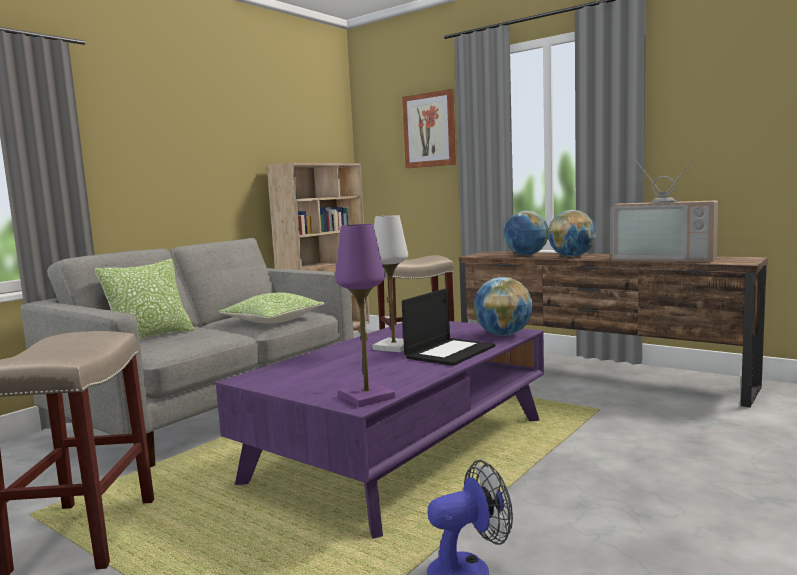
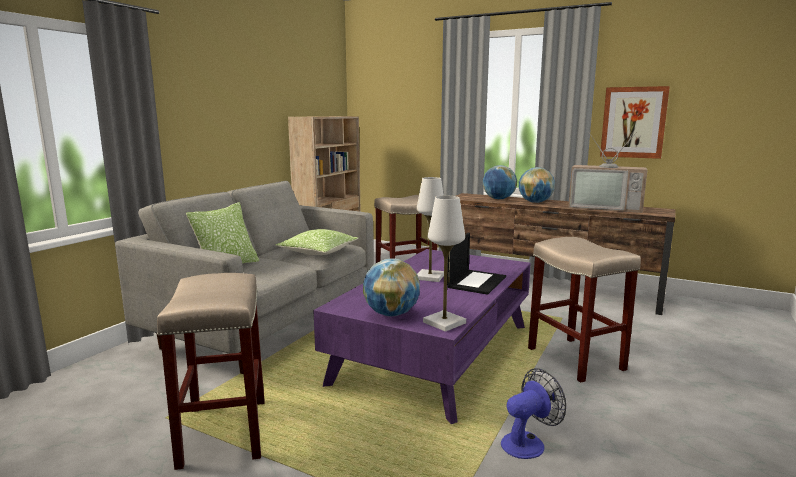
camera: 10 degrees left, 5 degrees up
purple table lamp [335,224,395,407] -> white table lamp [423,196,466,332]
picture [402,89,456,168] -> picture moved to [600,86,670,159]
globe [473,277,532,336] -> globe moved to [363,258,420,317]
none -> beige stool [528,237,641,383]

